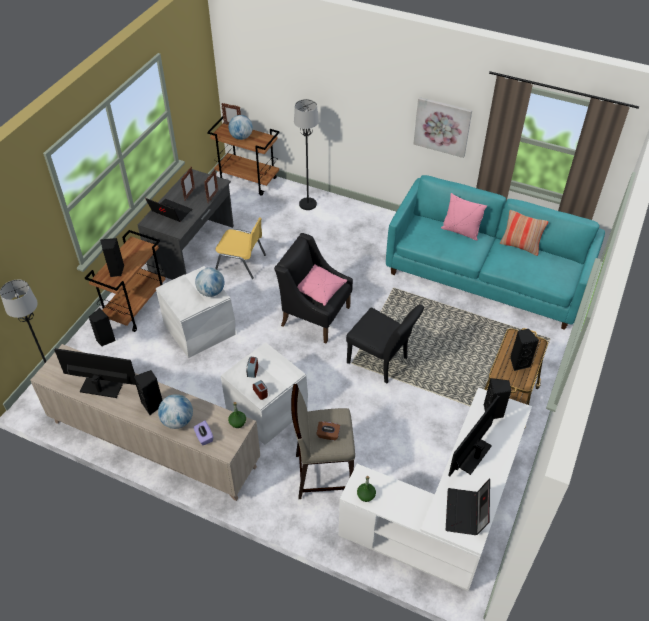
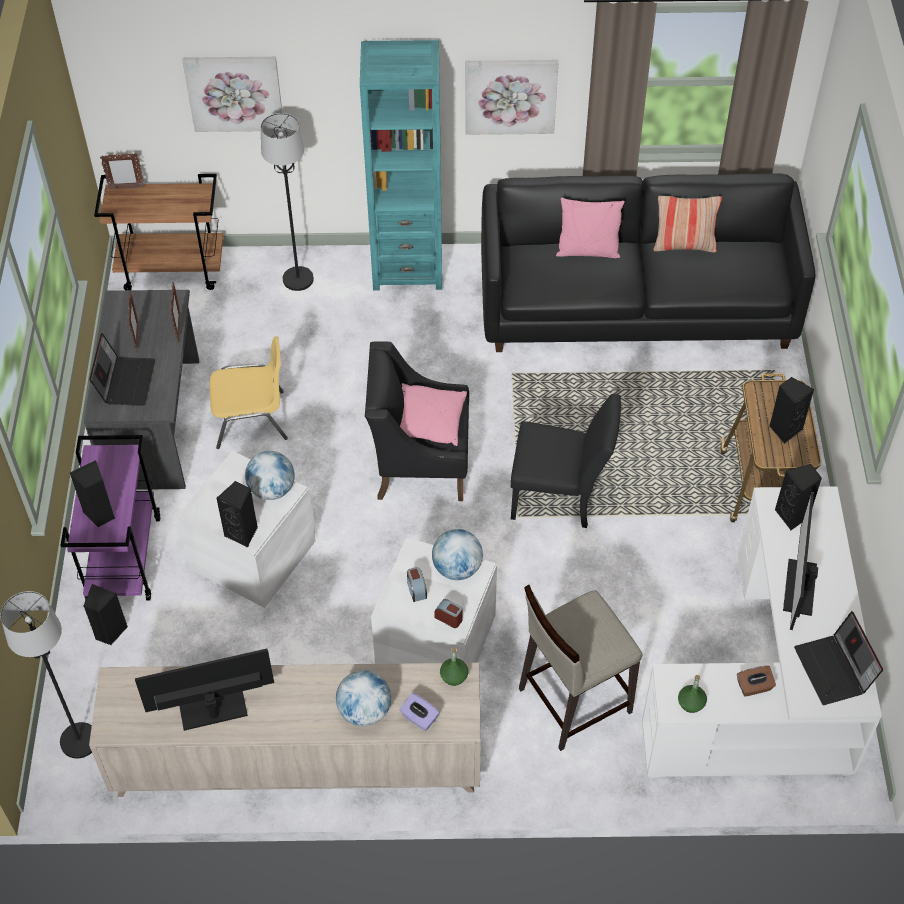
camera: 25 degrees left, 5 degrees up
brown cart [85,230,165,332] -> purple cart [60,435,160,601]
black speaker [133,370,162,415] -> black speaker moved to [216,481,258,547]
laptop [145,198,193,222] -> laptop turned 90 degrees clockwise [89,333,155,406]
globe [228,115,253,140] -> globe moved to [432,529,483,580]
brown tissue box [316,421,340,440] -> brown tissue box moved to [737,666,776,696]
turquoise sofa [386,175,605,330] -> black sofa [481,173,815,352]
none -> picture [182,57,282,132]
none -> turquoise bookcase [360,40,442,291]

